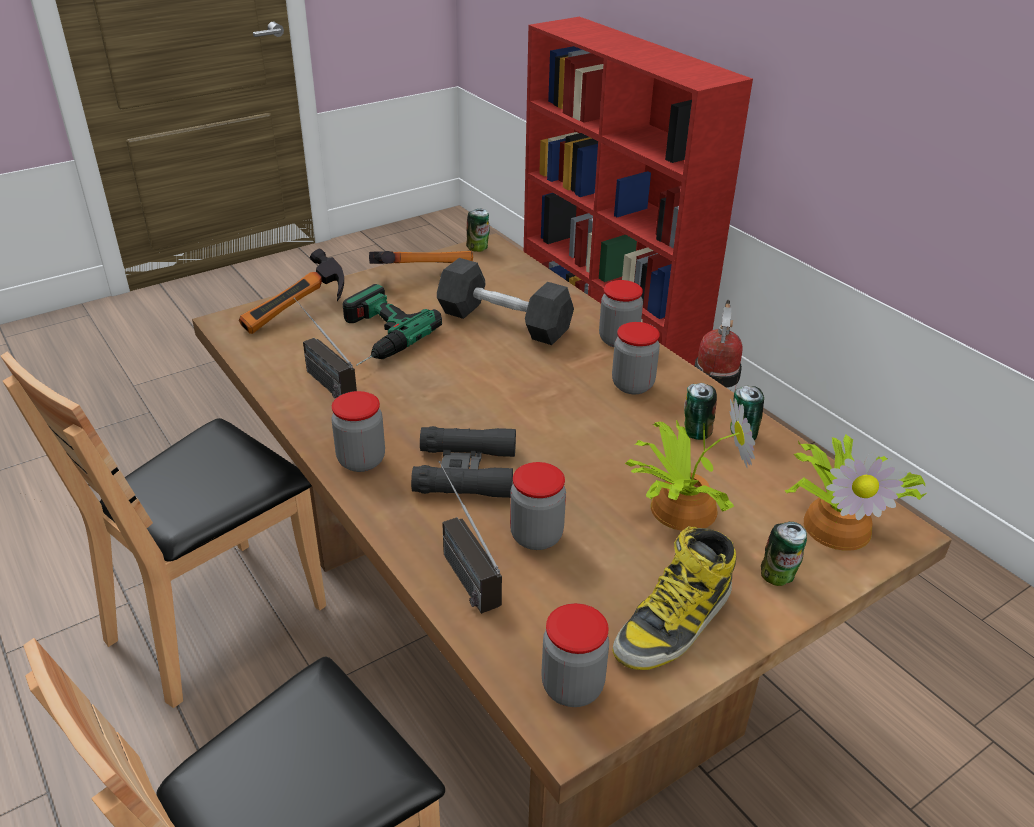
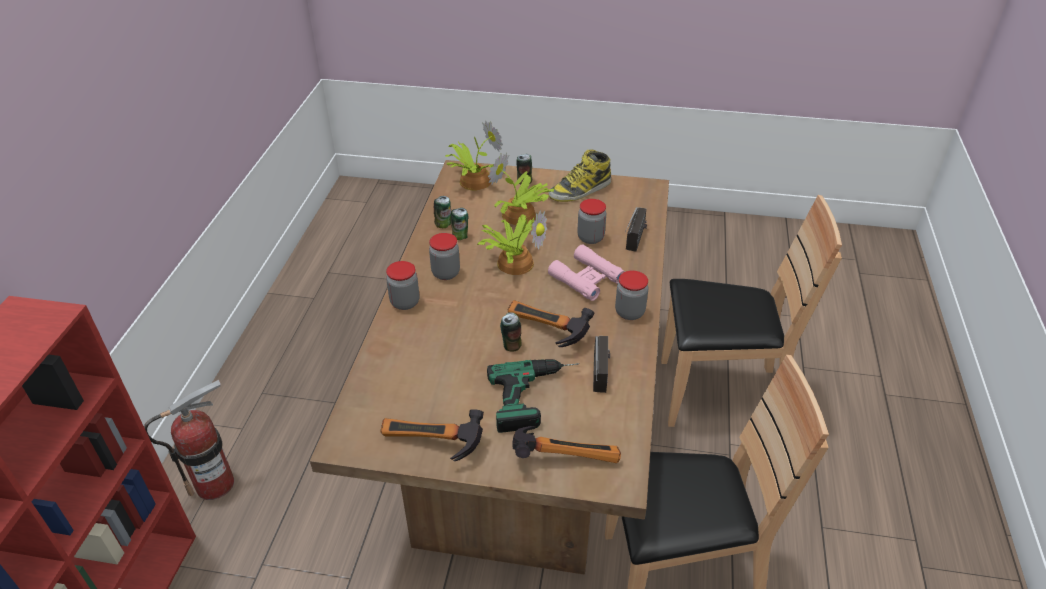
camera: 135 degrees left, 5 degrees up
black binoculars [411,426,516,498] -> pink binoculars [548,244,625,301]
black dumbbell [437,258,574,345] -> none
can [466,209,490,252] -> can moved to [500,312,522,351]
jar [541,603,609,707] -> none
boot [612,526,736,670] -> boot turned 150 degrees clockwise [548,150,611,202]
none -> potted plant [477,210,547,275]
none -> hammer [507,300,595,347]

